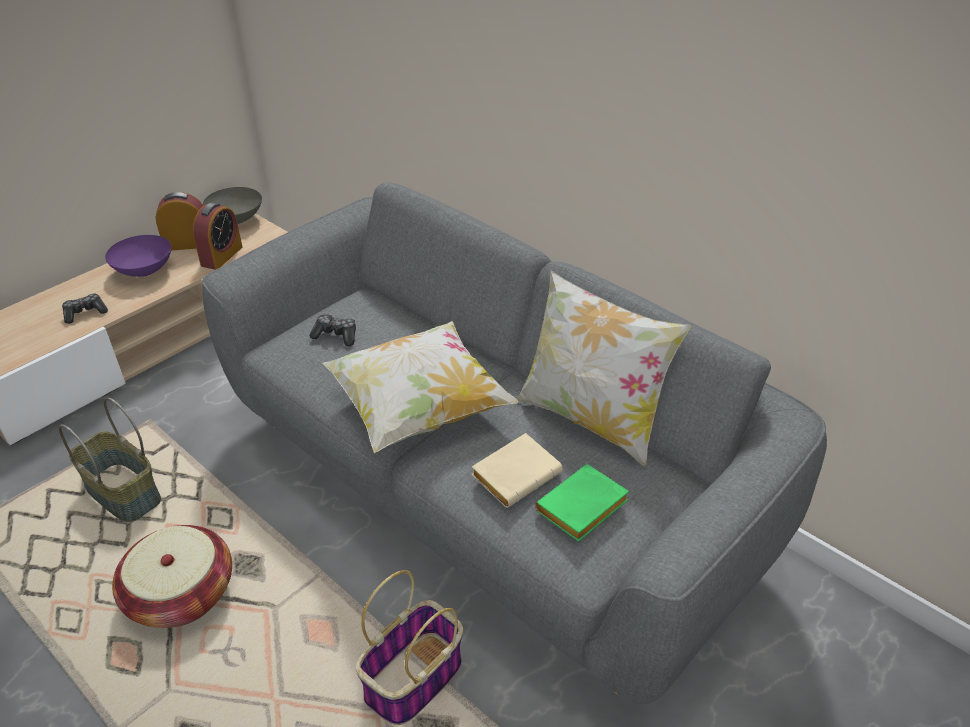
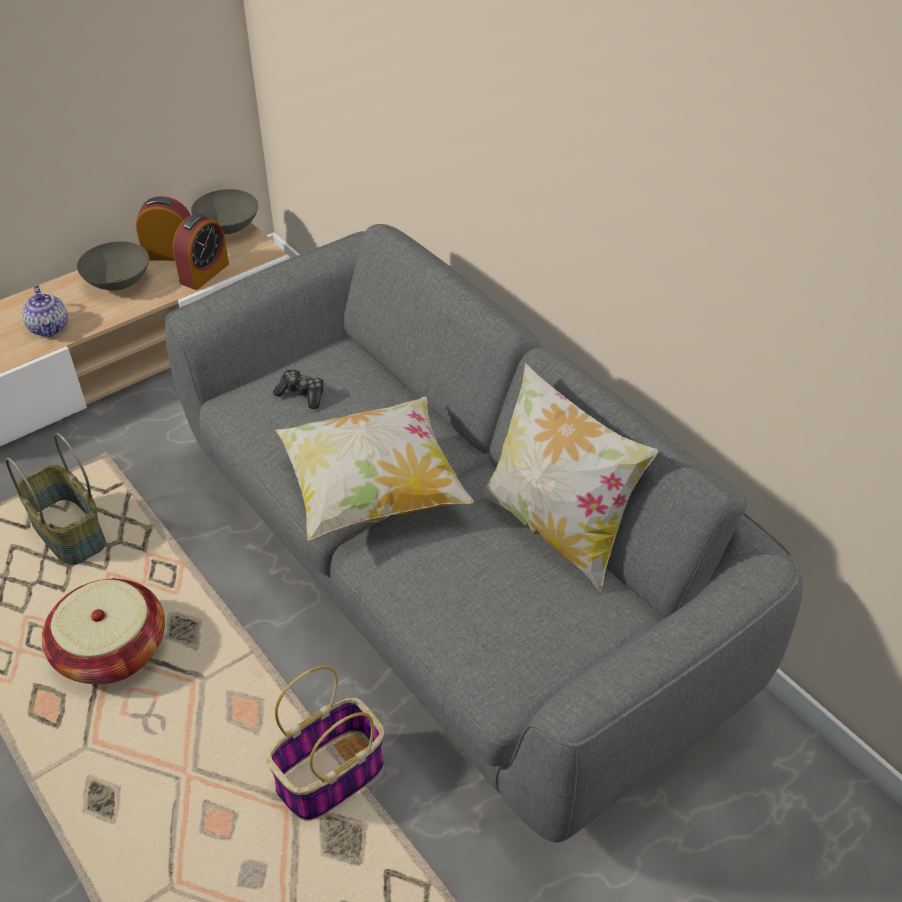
camera: 10 degrees right, 5 degrees up
game controller [62,294,108,324] -> teapot [22,285,68,337]
purple bowl [105,235,171,277] -> grey bowl [77,242,149,290]
beige book [471,433,563,508] -> none
green book [535,464,629,542] -> none

